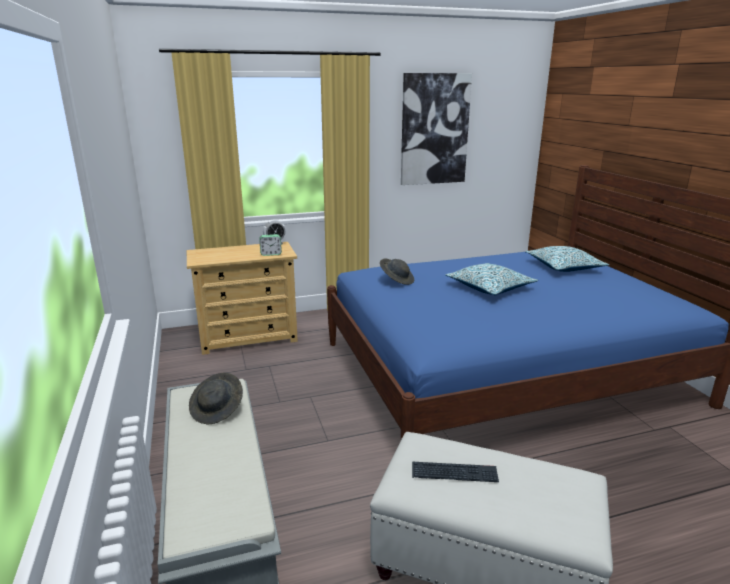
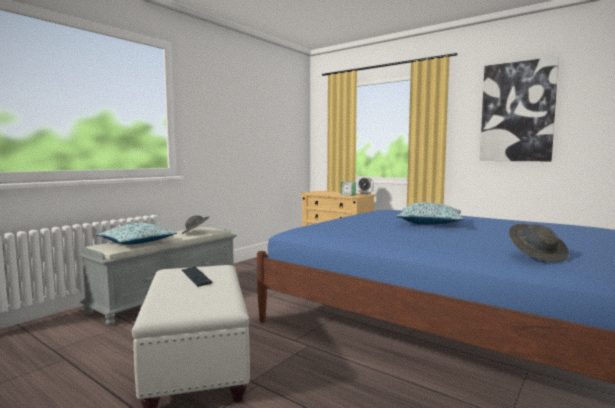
camera: 55 degrees right, 15 degrees down
grey hat [380,259,414,285] -> grey hat moved to [509,224,569,262]
pillow [525,246,610,272] -> pillow moved to [96,223,177,245]

